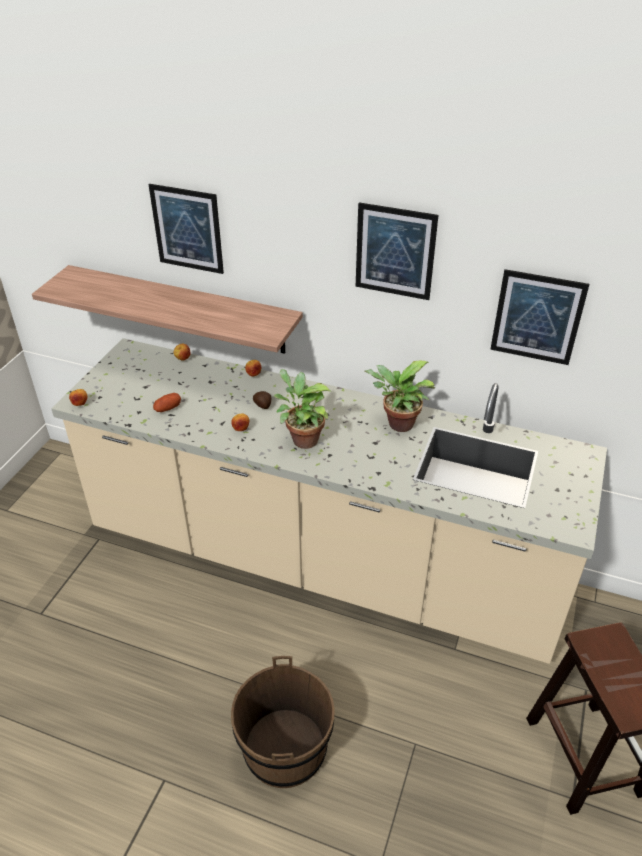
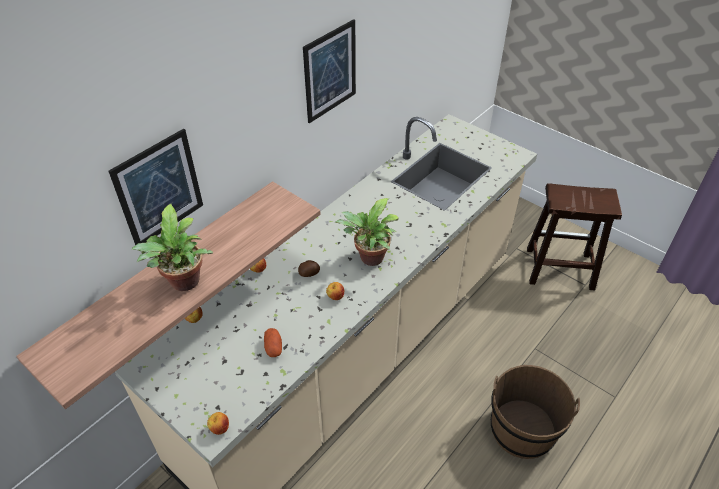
camera: 70 degrees left, 5 degrees up
potted plant [364,360,435,432] -> potted plant moved to [131,204,213,291]
picture [490,269,589,365] -> none

